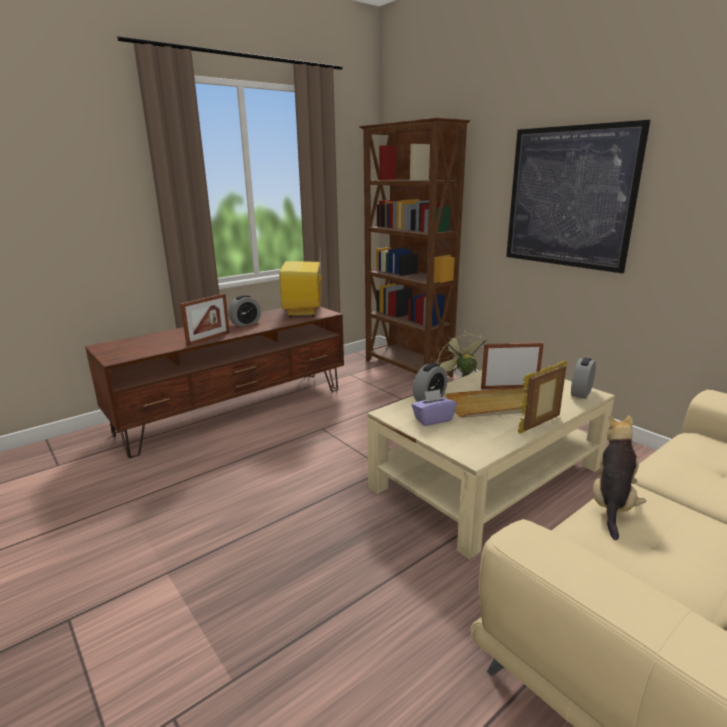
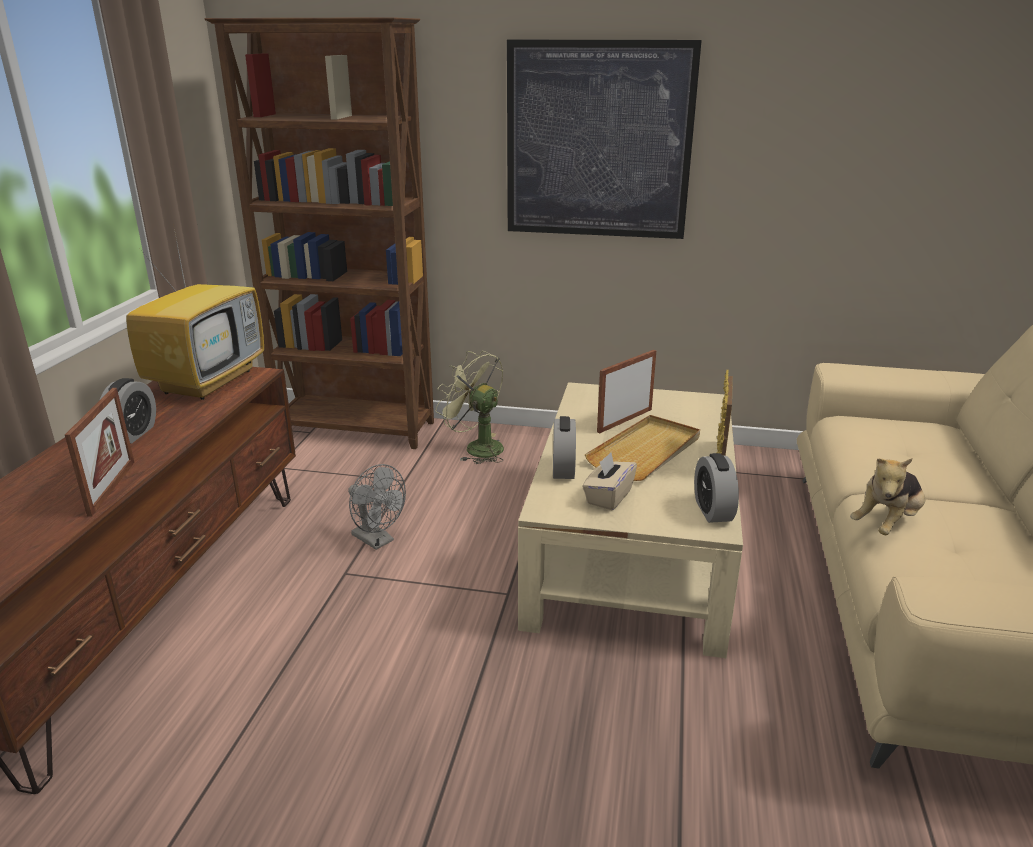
camera: 40 degrees left, 5 degrees up
television [279,232,322,317] -> television turned 120 degrees counterclockwise [126,229,264,400]
purple tissue box [411,389,457,426] -> beige tissue box [582,452,637,510]
alarm clock [571,358,596,399] -> alarm clock moved to [694,453,739,523]
plush toy [593,415,646,540] -> plush toy turned 120 degrees counterclockwise [850,458,925,535]
none -> grey fan [348,464,406,550]

